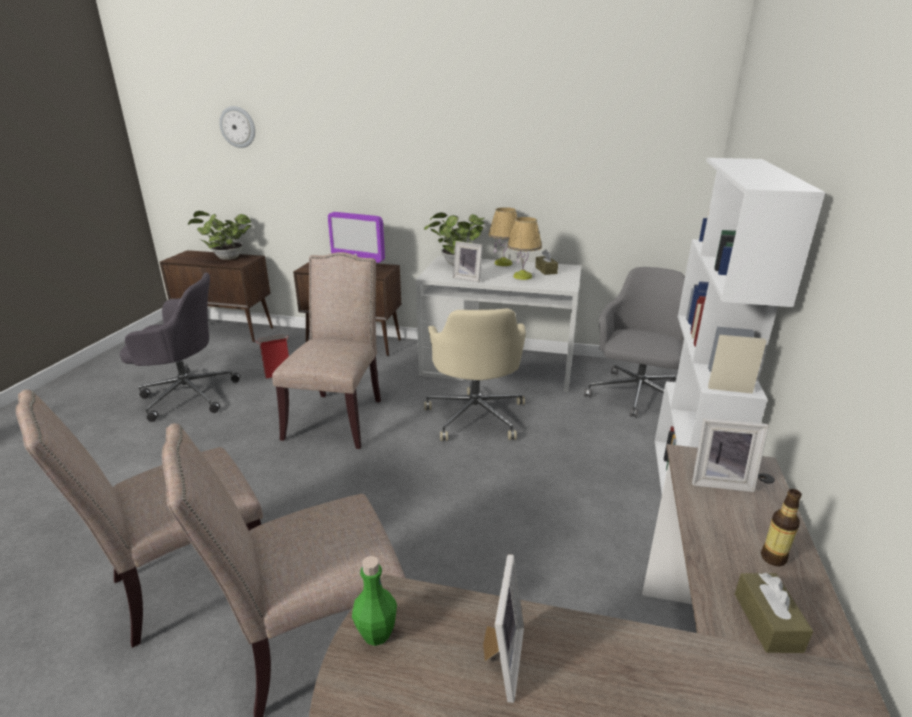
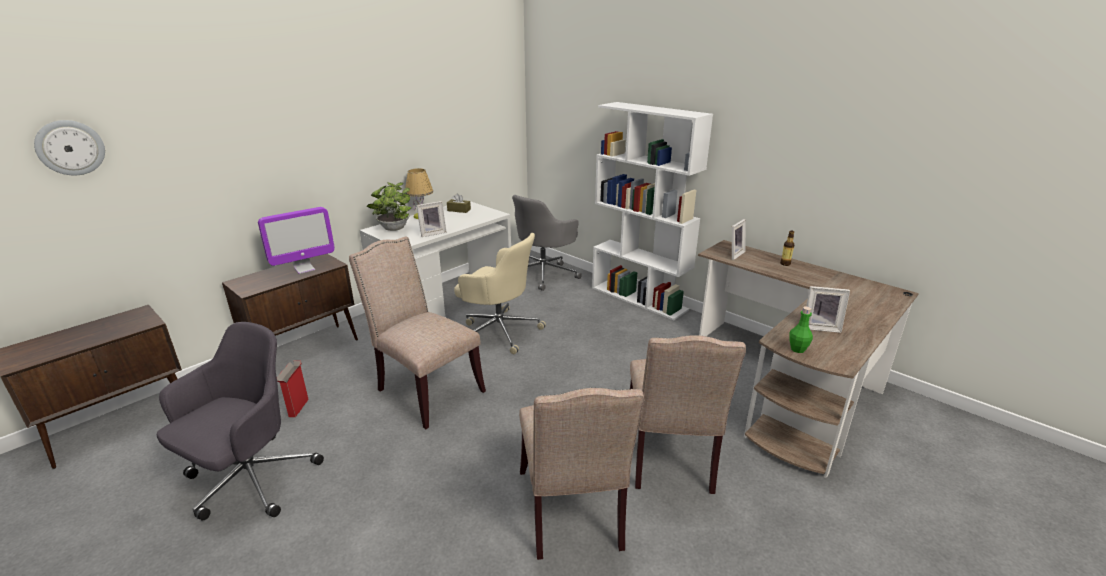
camera: 60 degrees left, 0 degrees up
potted plant [188,211,251,260] -> none
picture frame [483,554,524,703] -> picture frame turned 150 degrees clockwise [806,286,850,333]
table lamp [507,217,542,280] -> none
grey office chair [584,267,685,418] -> grey office chair turned 105 degrees counterclockwise [512,195,582,291]
brown tissue box [735,573,813,653] -> none

